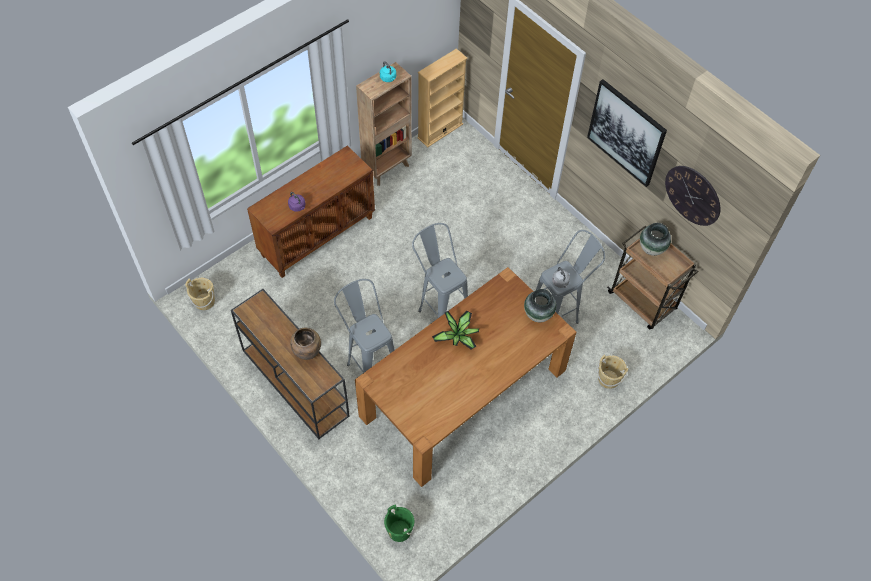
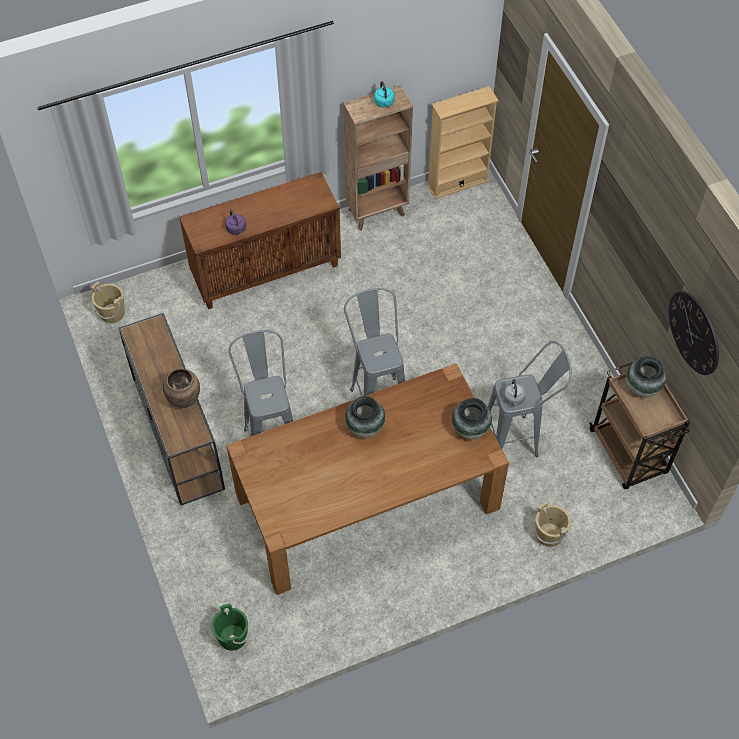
camera: 20 degrees right, 0 degrees up
potted plant [432,310,479,350] -> vase [345,396,385,438]
picture [587,79,667,187] -> none

